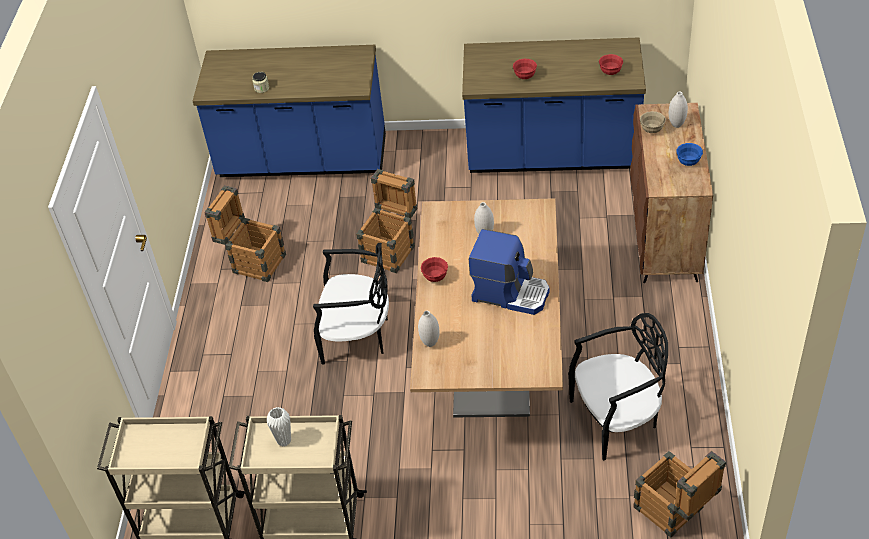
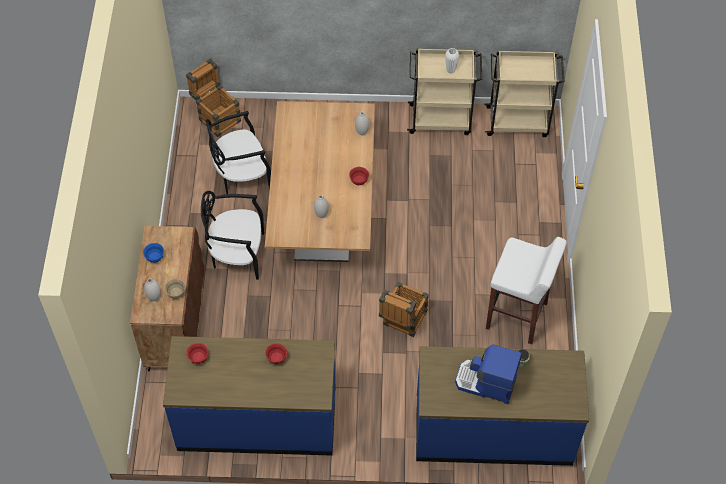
camera: 175 degrees right, 10 degrees up
crate [204,185,286,282] -> white stool [486,237,567,344]
black chair [313,243,389,364] -> black chair moved to [201,191,264,280]
coffee machine [469,229,549,315] -> coffee machine moved to [455,344,522,404]

